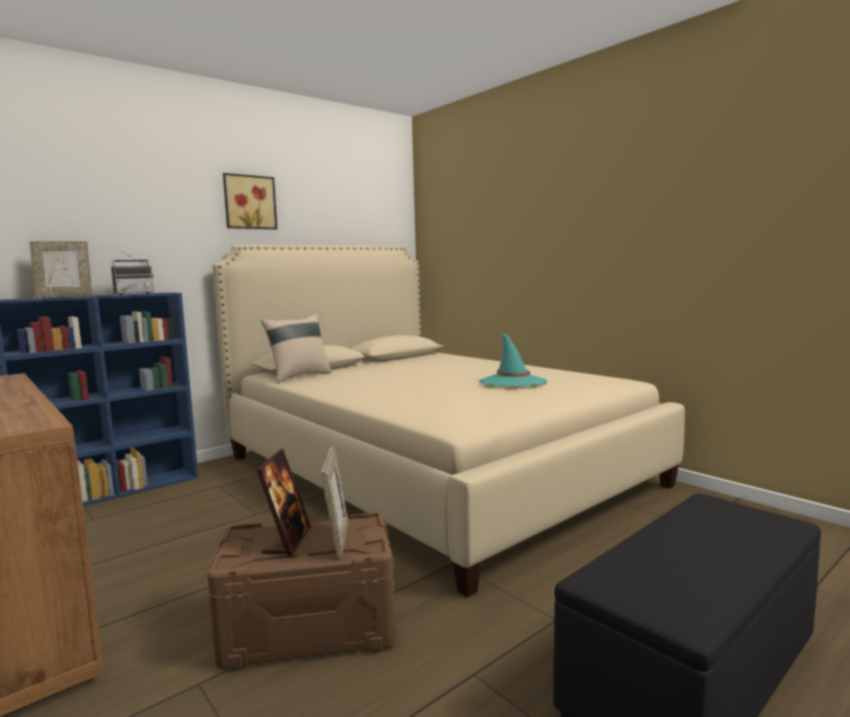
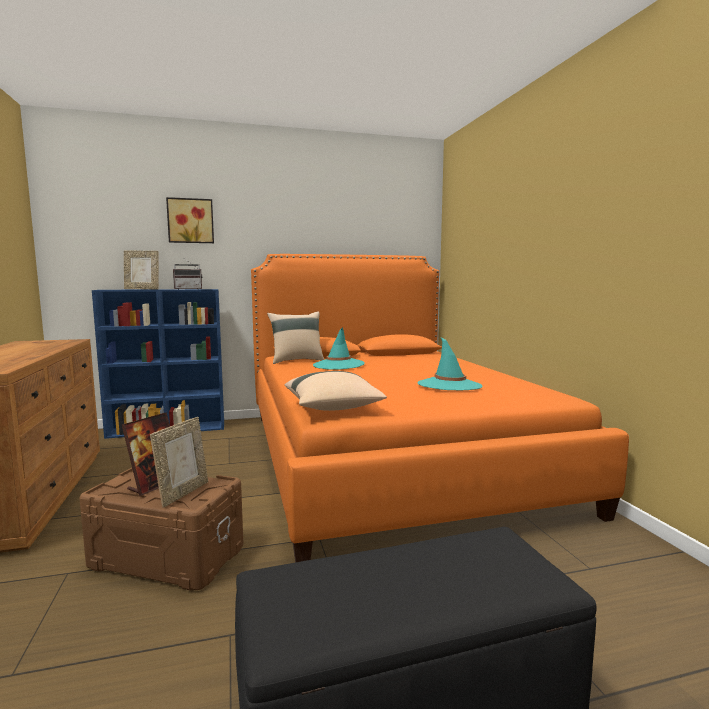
camera: 25 degrees right, 0 degrees up
beige bed [212,244,685,597] -> orange bed [251,254,629,562]
picture [223,173,277,229] -> picture moved to [166,197,214,243]
none -> beige pillow [285,371,387,411]
none -> turquoise hat [313,328,365,370]

